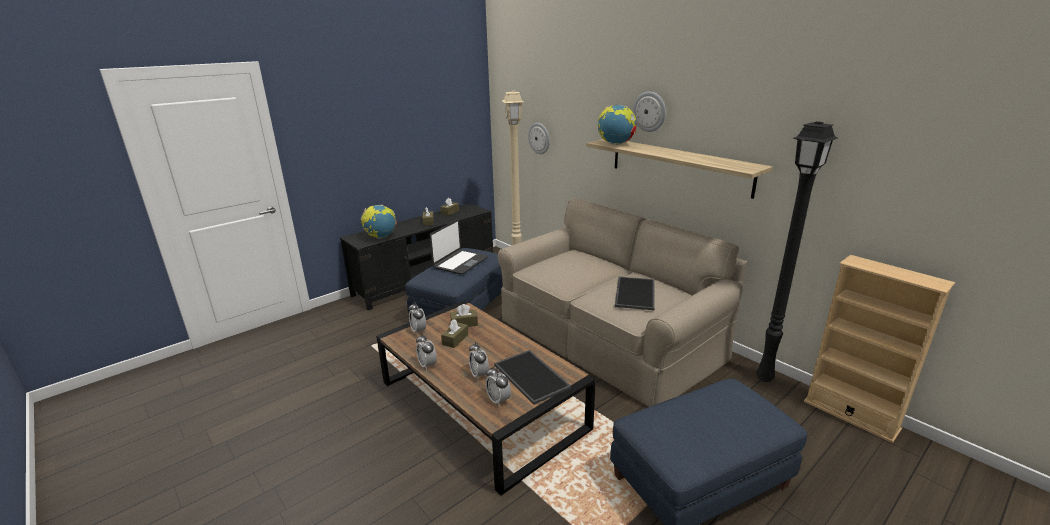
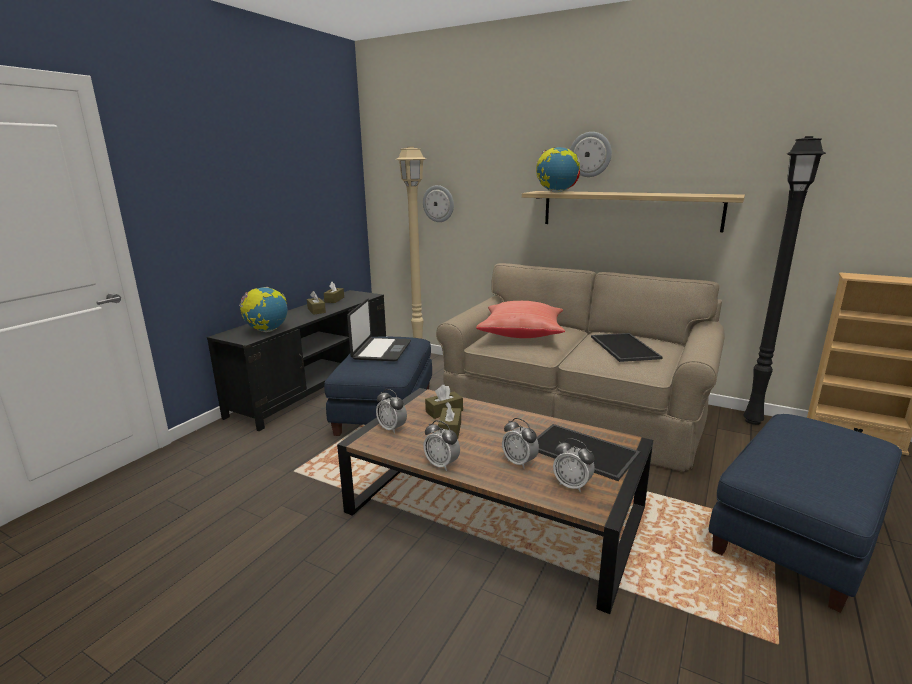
camera: 20 degrees left, 5 degrees down
none -> red pillow [476,301,565,338]

